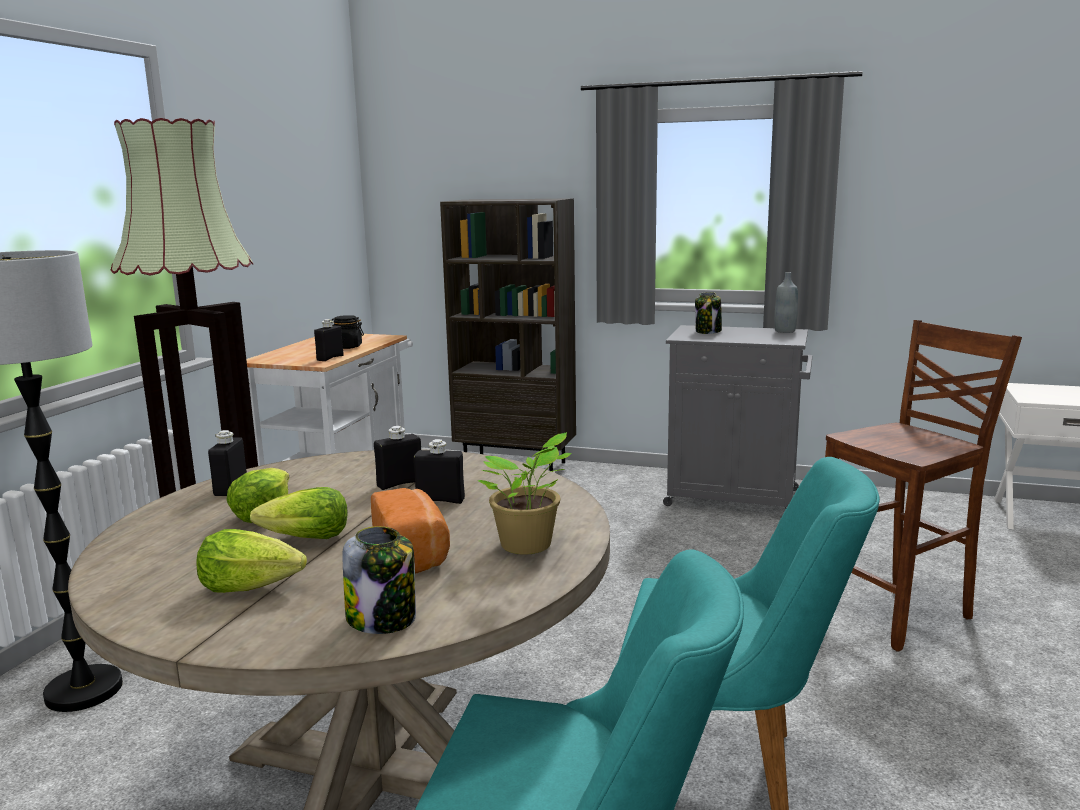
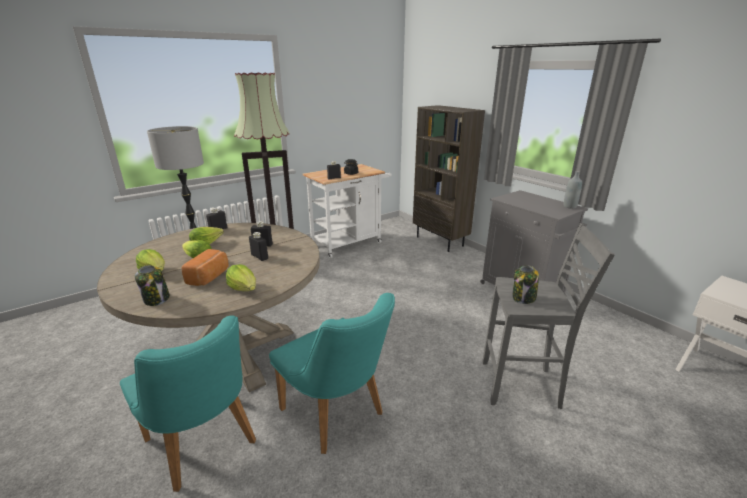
camera: 35 degrees right, 10 degrees up
potted plant [478,432,571,555] -> lettuce [226,264,256,291]
jar [695,292,722,334] -> jar moved to [512,265,539,304]
brown stool [825,320,1022,652] -> grey stool [483,223,615,409]

